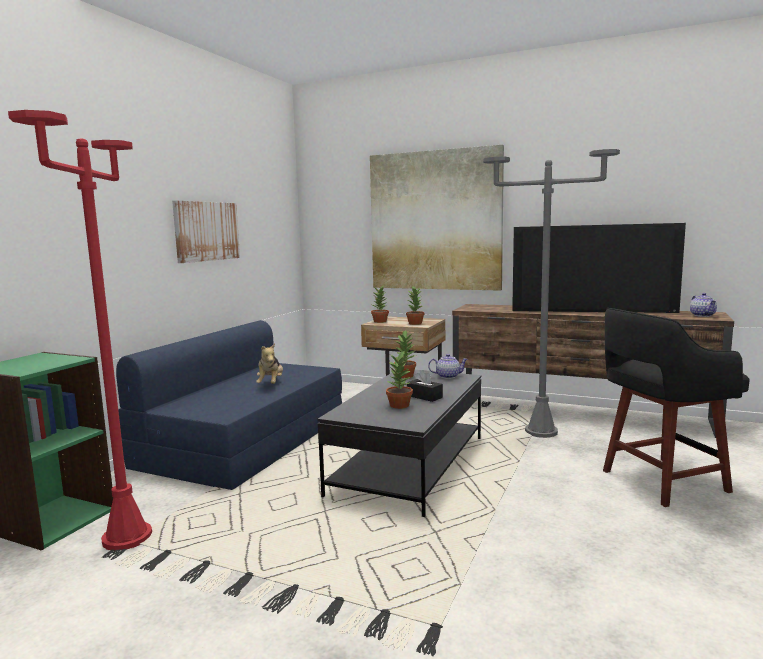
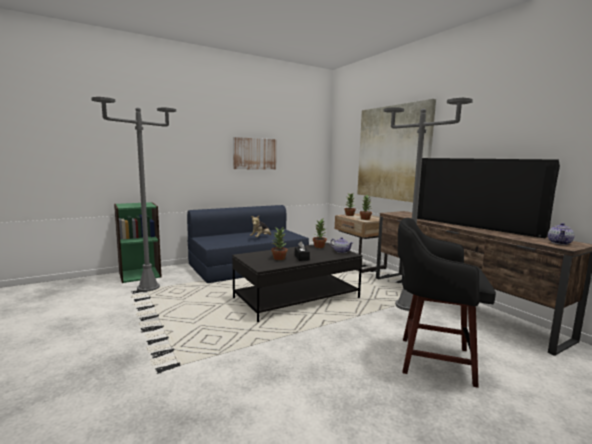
camera: 35 degrees right, 0 degrees up
red floor lamp [8,110,152,551] -> grey floor lamp [91,97,176,292]

